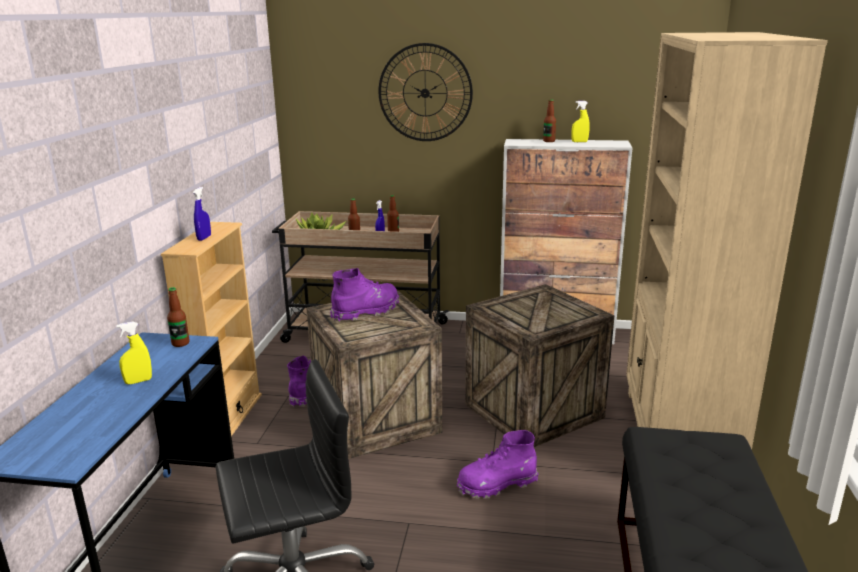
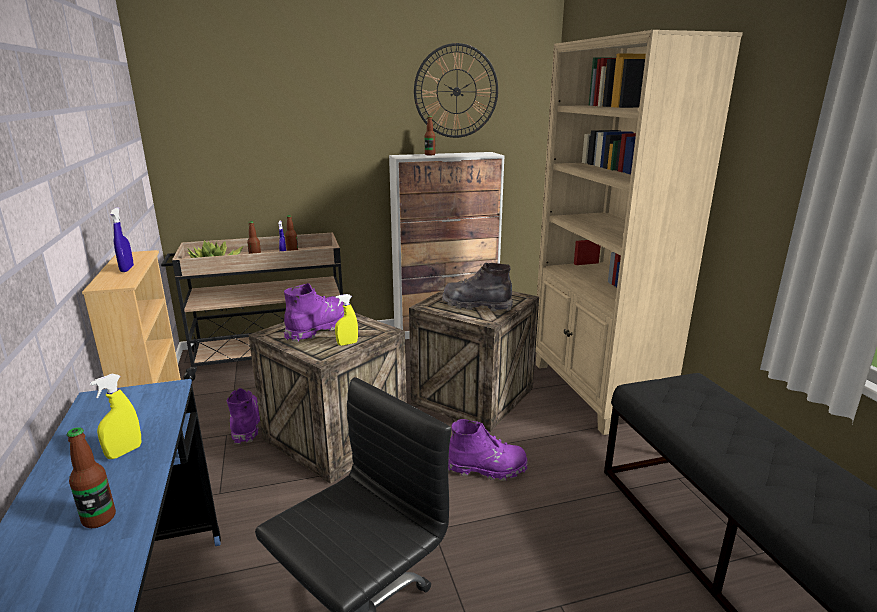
camera: 25 degrees left, 0 degrees up
bottle [167,287,189,347] -> bottle moved to [67,428,116,528]
wall clock [378,43,473,141] -> wall clock moved to [414,43,498,138]
purple boot [457,430,538,499] -> purple boot turned 135 degrees counterclockwise [448,419,528,481]
yellow spray bottle [572,101,590,142] -> yellow spray bottle moved to [335,294,358,346]
none -> grey boot [442,262,513,312]

